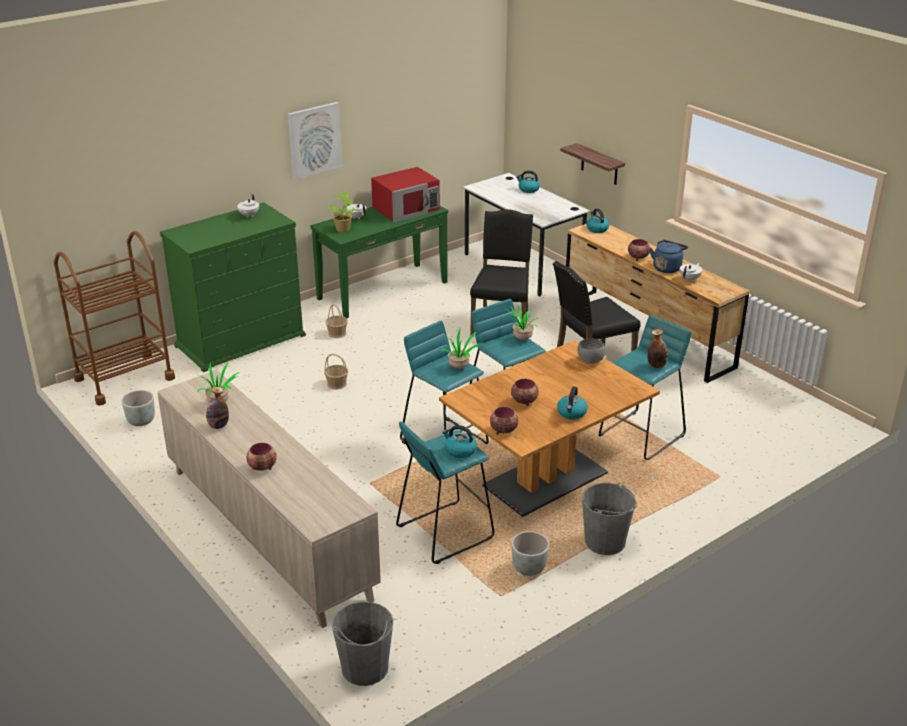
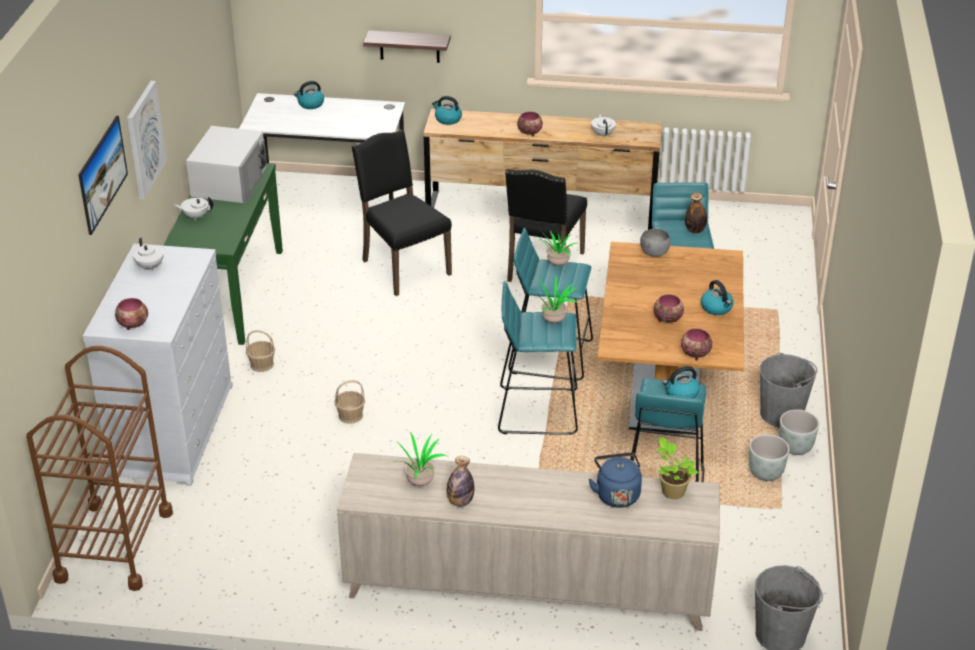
camera: 45 degrees left, 5 degrees up
grey planter [121,390,155,426] -> grey planter moved to [779,409,819,455]
green dresser [160,202,306,372] -> white dresser [83,244,233,486]
bowl [247,443,277,471] -> bowl moved to [115,298,148,330]
potted plant [328,193,354,232] -> potted plant moved to [657,437,698,499]
red microwave [371,167,440,222] -> white microwave [186,126,267,203]
blue kettle [650,240,688,273] -> blue kettle moved to [588,452,642,508]
none -> picture [78,116,128,235]

